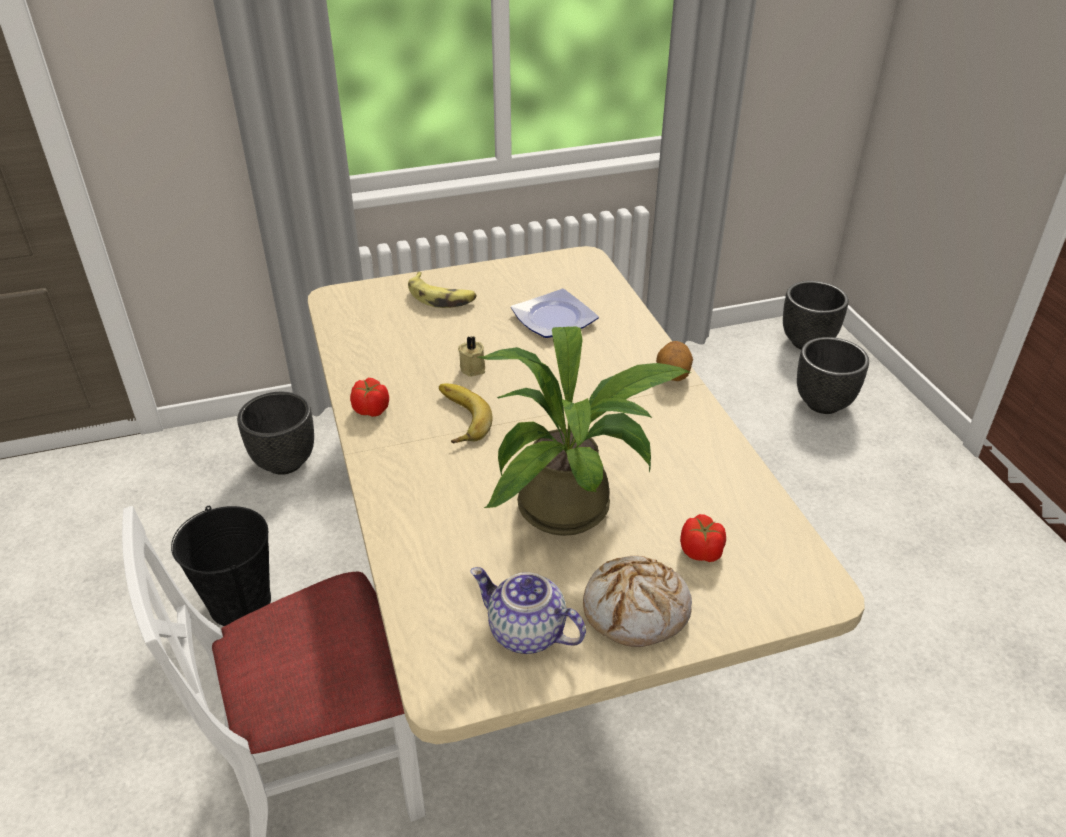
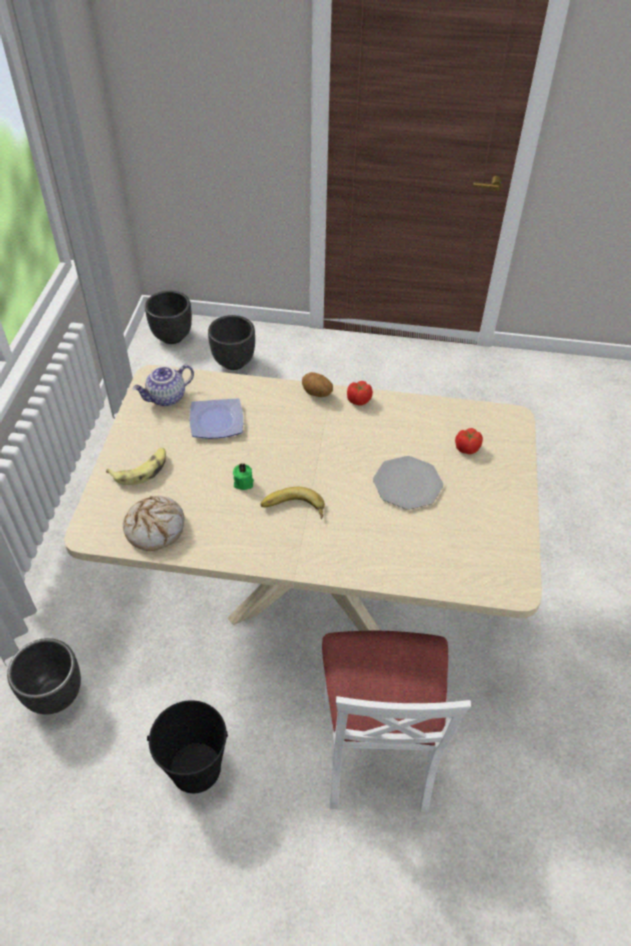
camera: 65 degrees left, 10 degrees up
tomato [350,378,389,417] -> tomato moved to [347,381,373,406]
beige candle [458,336,485,377] -> green candle [233,463,254,490]
teapot [470,567,586,654] -> teapot moved to [133,365,194,406]
potted plant [478,326,691,536] -> plate [373,456,443,510]
bread [583,556,692,647] -> bread moved to [123,496,184,551]

